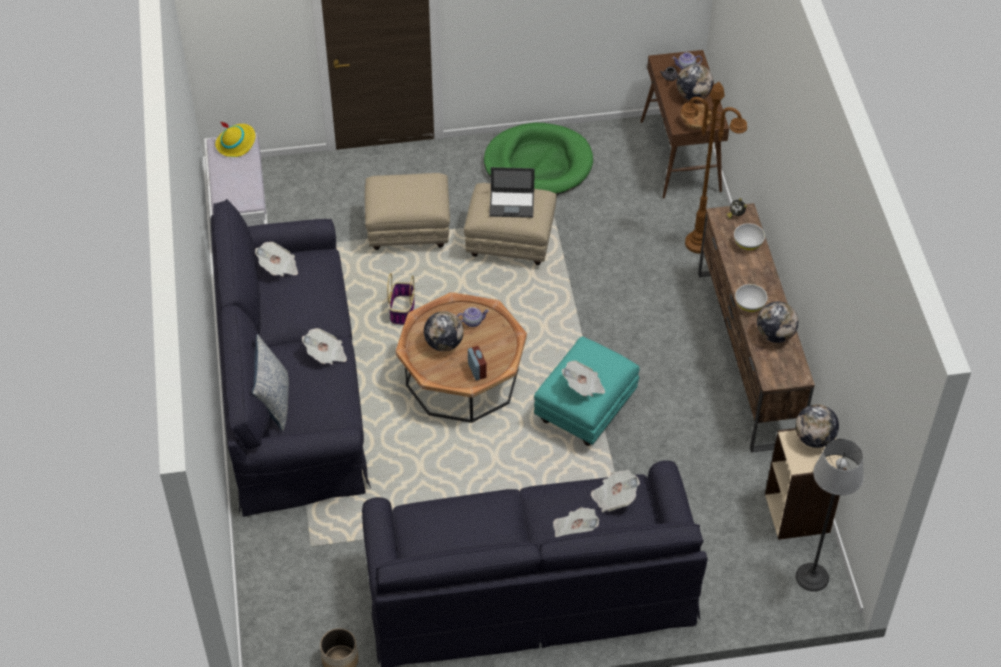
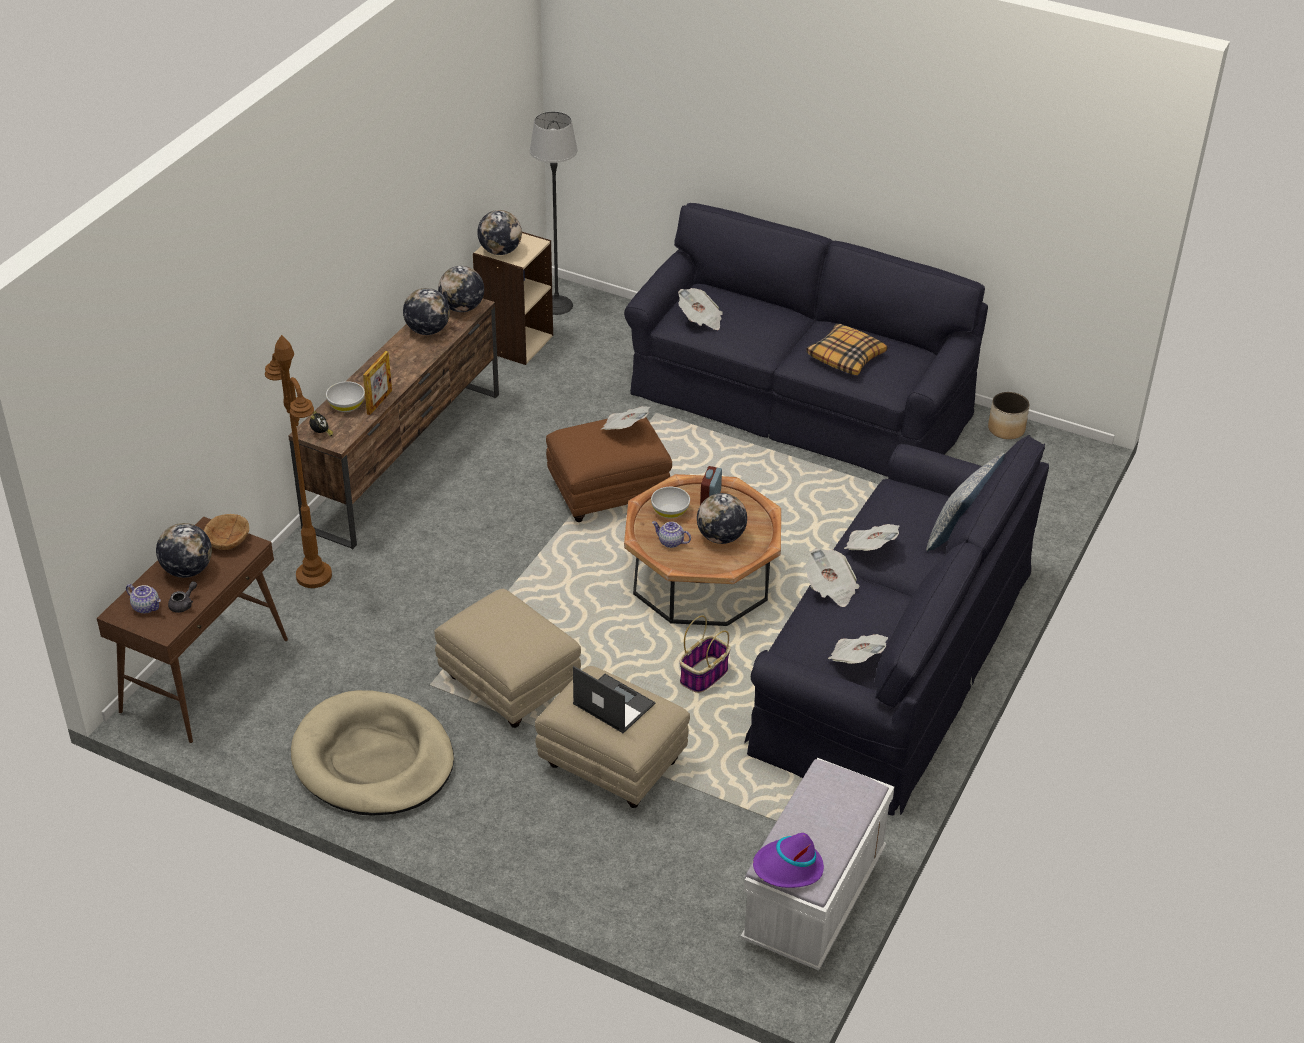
camera: 145 degrees left, 10 degrees down
yellow hat [215,122,256,157] -> purple hat [753,833,824,888]
green dog bed [484,123,593,195] -> beige dog bed [291,690,454,816]
laptop [489,167,535,218] -> laptop moved to [573,666,655,733]
turquoise ottoman [534,336,640,446] -> brown ottoman [546,417,672,522]
newspaper [553,507,599,537] -> newspaper moved to [805,548,860,607]
white bowl [735,284,767,312] -> white bowl moved to [651,487,690,519]
none -> picture frame [363,351,392,415]
none -> globe [438,266,484,312]
none -> pillow [806,323,887,375]

